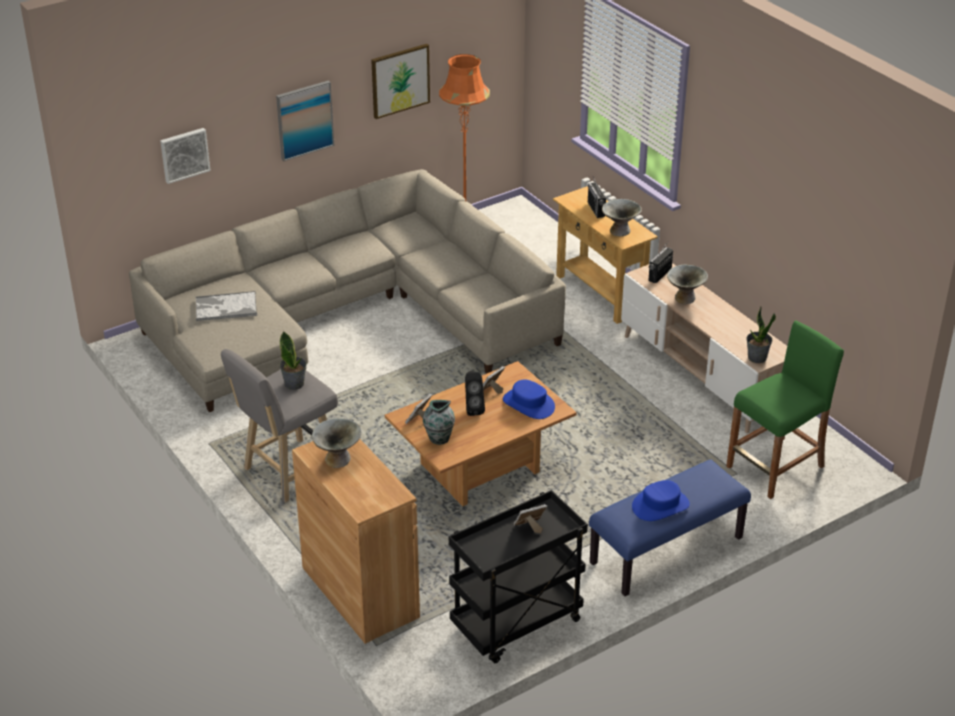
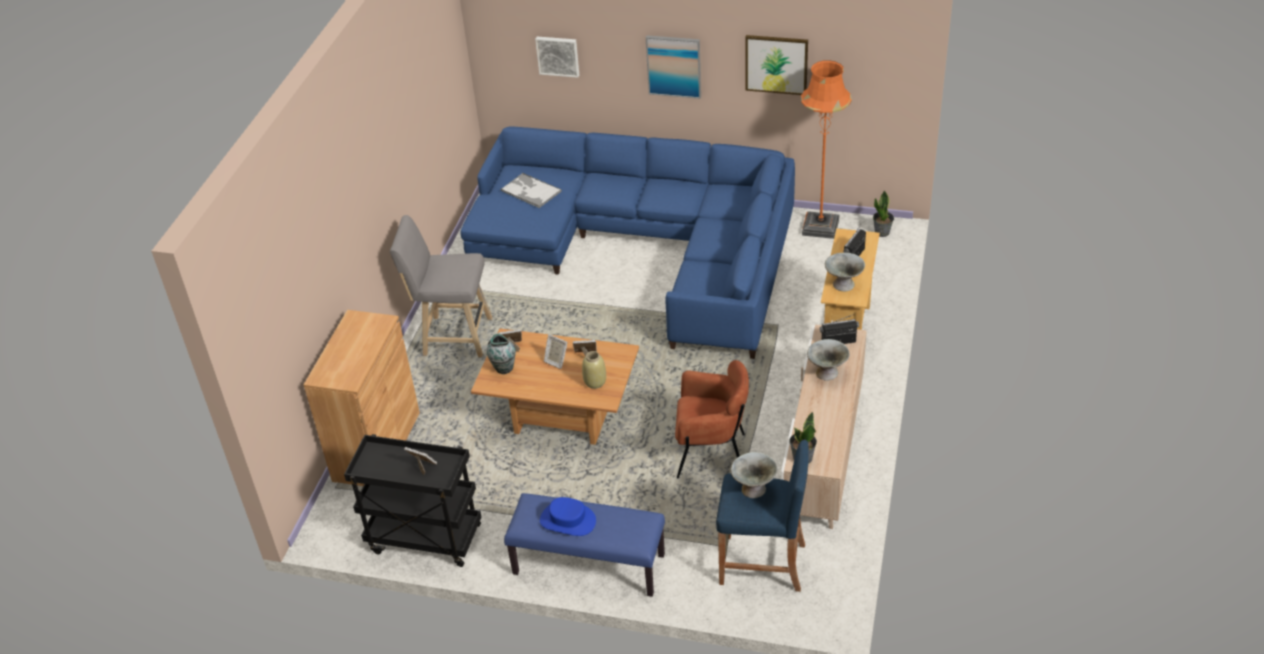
camera: 50 degrees right, 5 degrees up
beige sofa [129,169,566,412] -> blue sofa [461,127,795,359]
potted plant [279,331,307,390] -> potted plant moved to [873,190,894,237]
grey bowl [312,418,362,468] -> grey bowl moved to [731,452,778,498]
black speaker [465,371,485,416] -> picture frame [544,334,568,369]
blue hat [503,379,555,419] -> beige vase [582,351,606,389]
green stool [726,320,844,499] -> blue stool [716,439,809,592]
none -> brown armchair [675,360,749,479]

